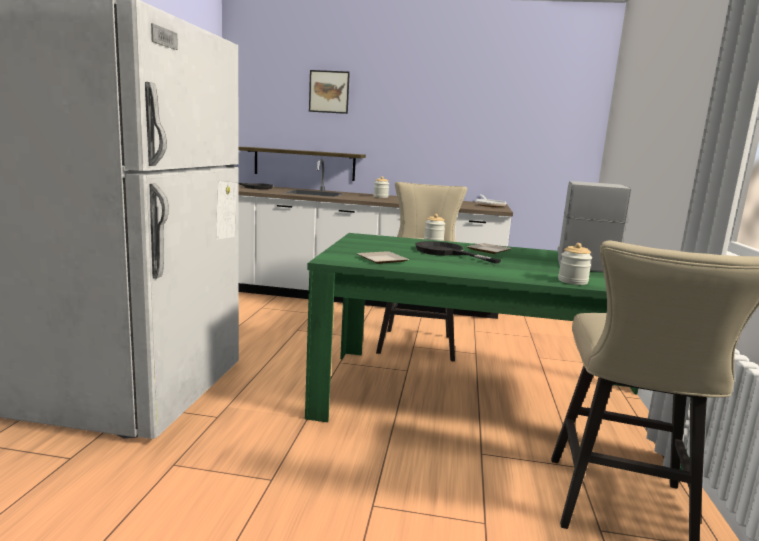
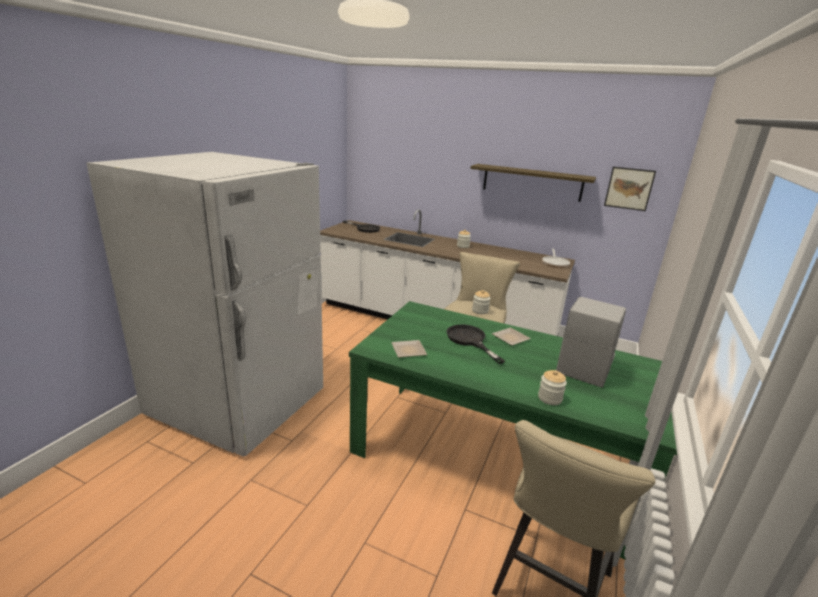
camera: 15 degrees right, 10 degrees up
shelf [238,147,366,181] -> shelf moved to [471,164,596,202]
picture [309,70,350,114] -> picture moved to [604,167,656,211]

